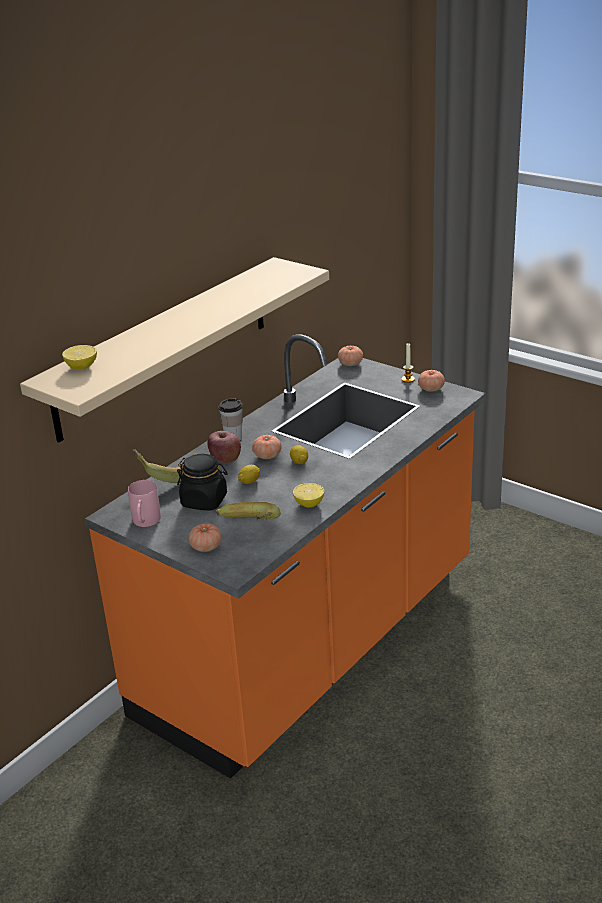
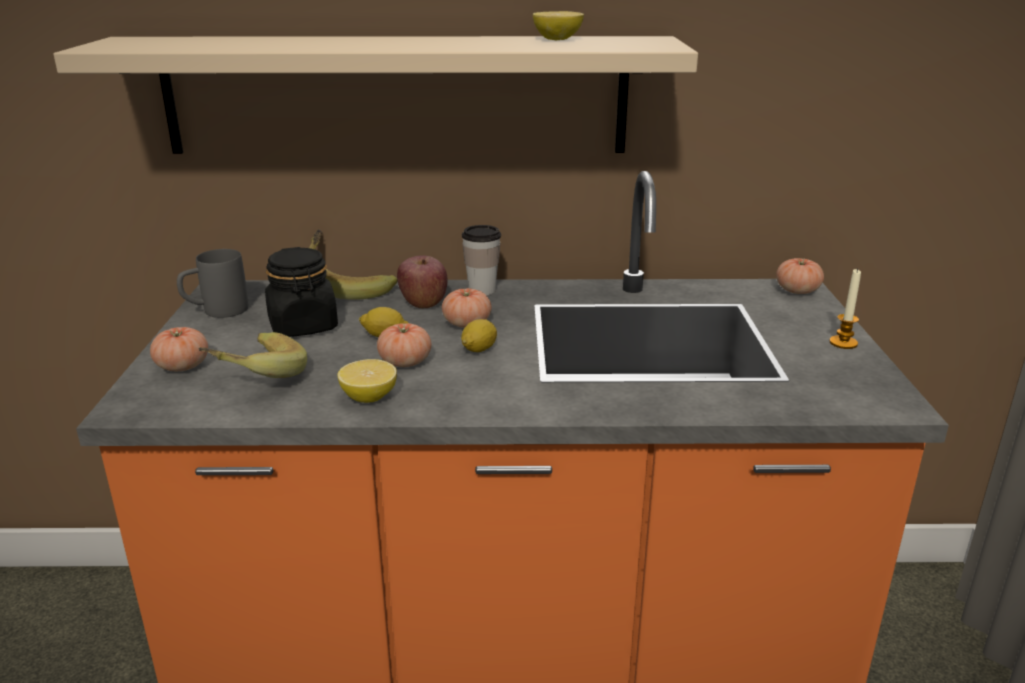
camera: 50 degrees right, 5 degrees down
lemon [62,345,97,370] -> lemon moved to [533,11,584,40]
pink mug [128,480,161,527] -> grey mug [177,249,248,318]
tomato [418,370,445,392] -> tomato moved to [377,323,431,367]

